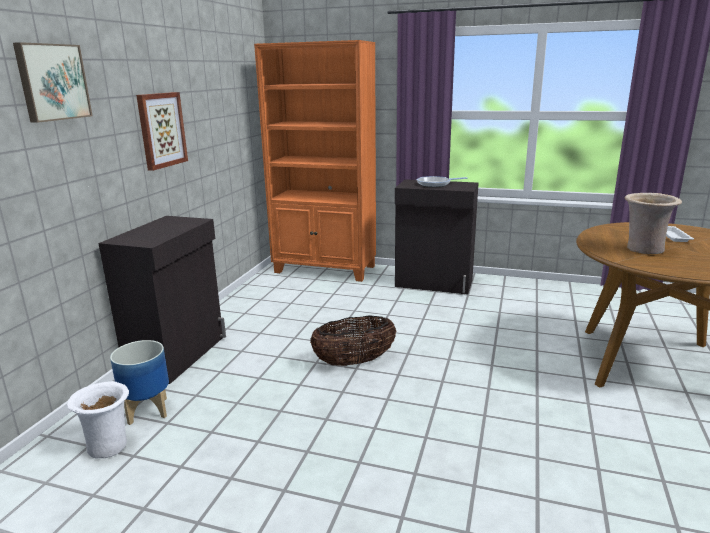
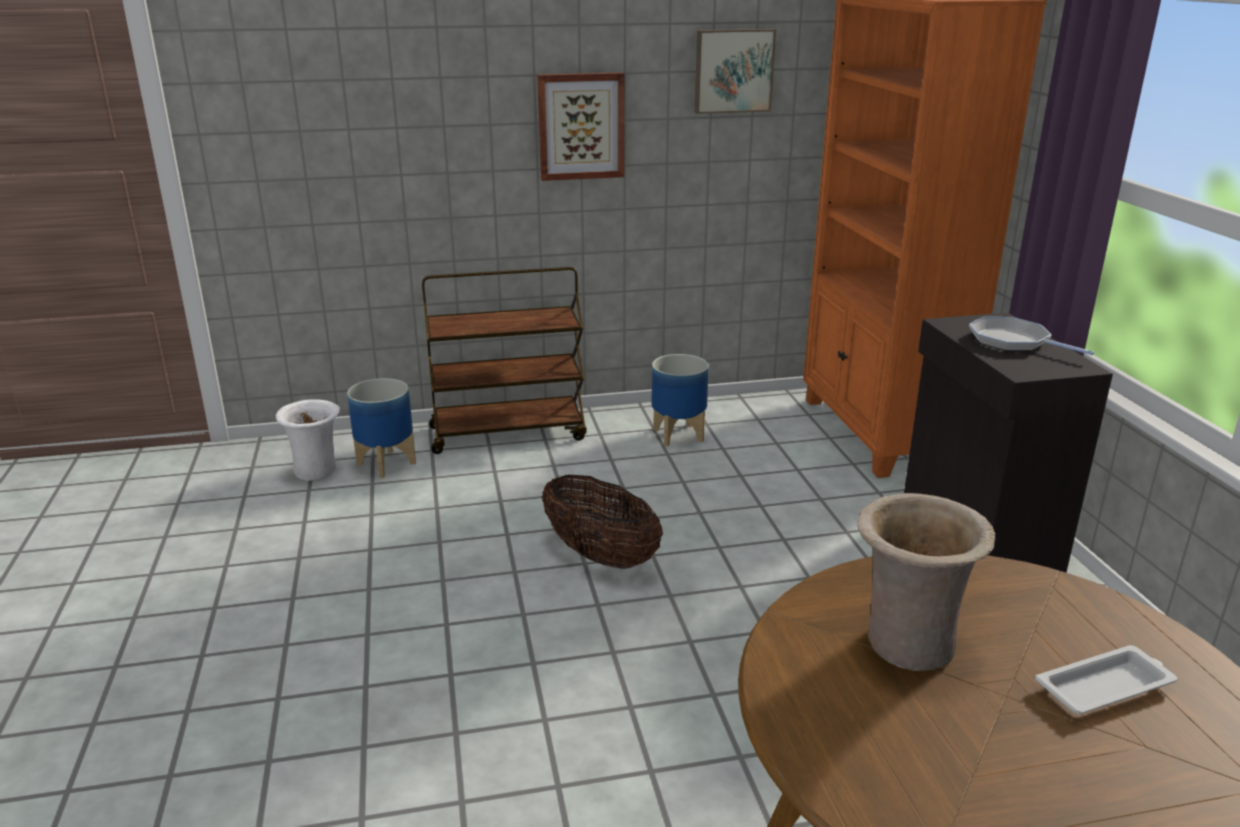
camera: 60 degrees right, 5 degrees up
picture [13,42,93,123] -> picture moved to [695,29,776,114]
black cabinet [98,216,226,384] -> brown cart [422,267,587,454]
none -> planter [652,354,709,447]

